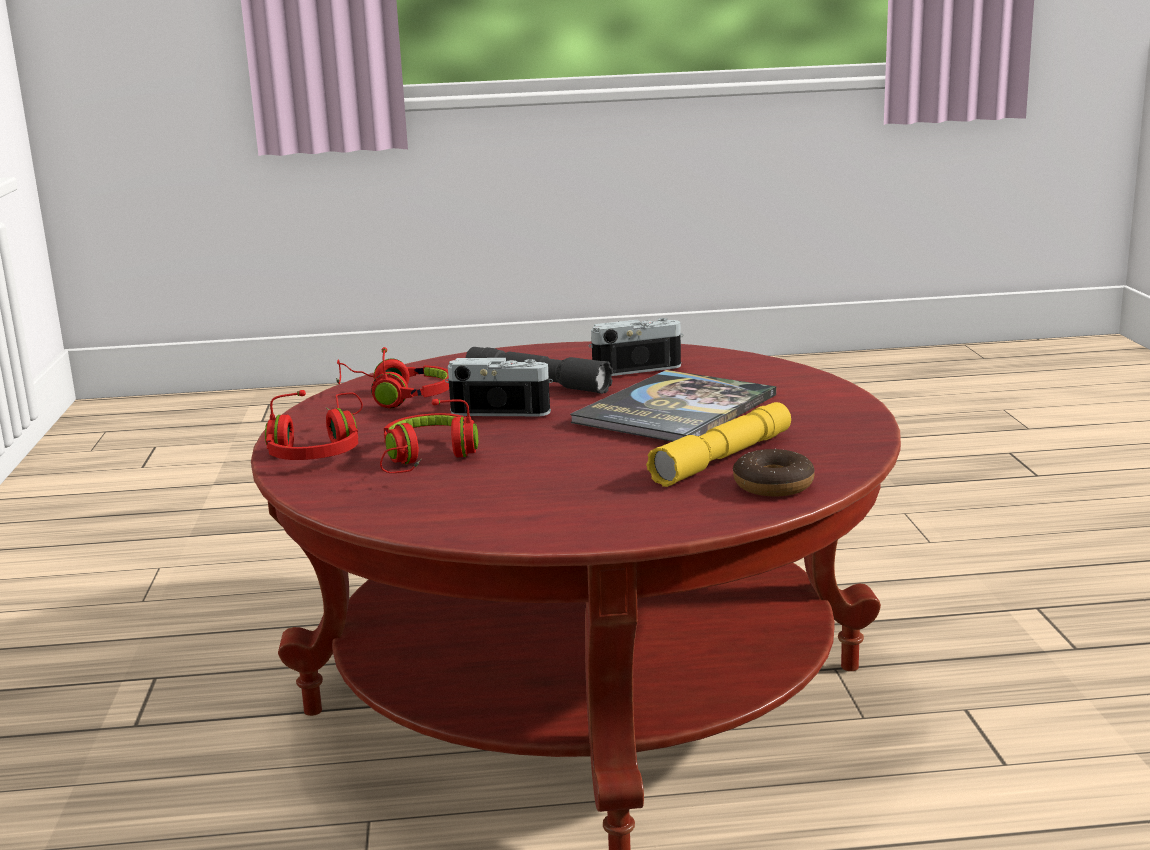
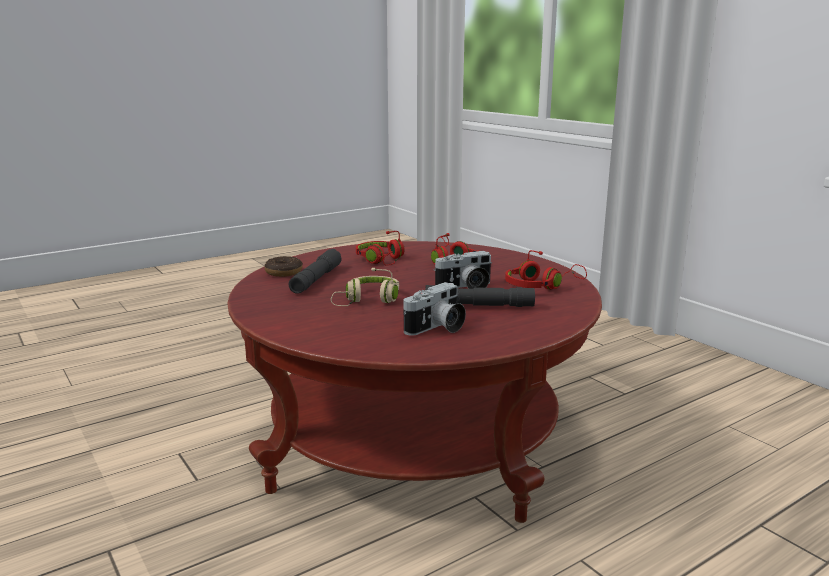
camera: 150 degrees right, 0 degrees up
red headphones [265,390,363,460] -> red headphones moved to [356,231,405,266]
book [570,370,776,442] -> beige headphones [331,268,399,306]
yellow flashlight [646,402,791,487] -> grey flashlight [288,249,342,294]

